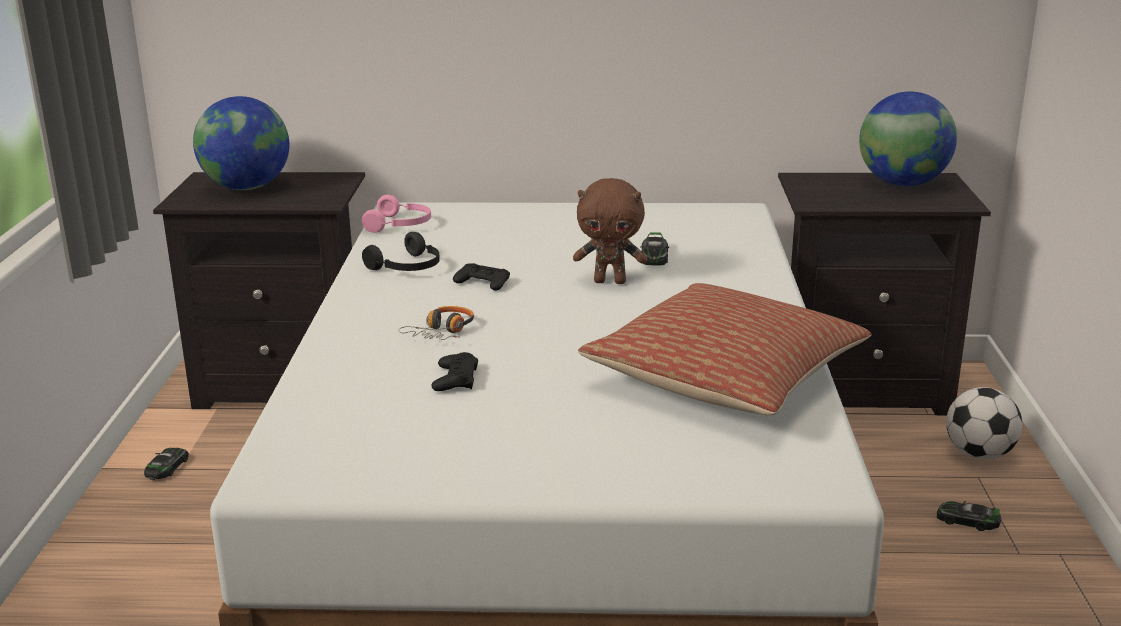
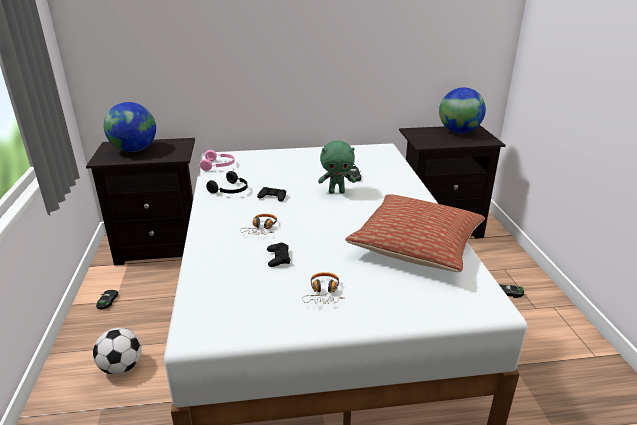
camera: 10 degrees left, 5 degrees up
brown plush toy [573,178,648,284] -> green plush toy [318,140,356,194]
football [946,387,1022,459] -> football moved to [93,328,142,375]
none -> headphones [302,272,343,304]

